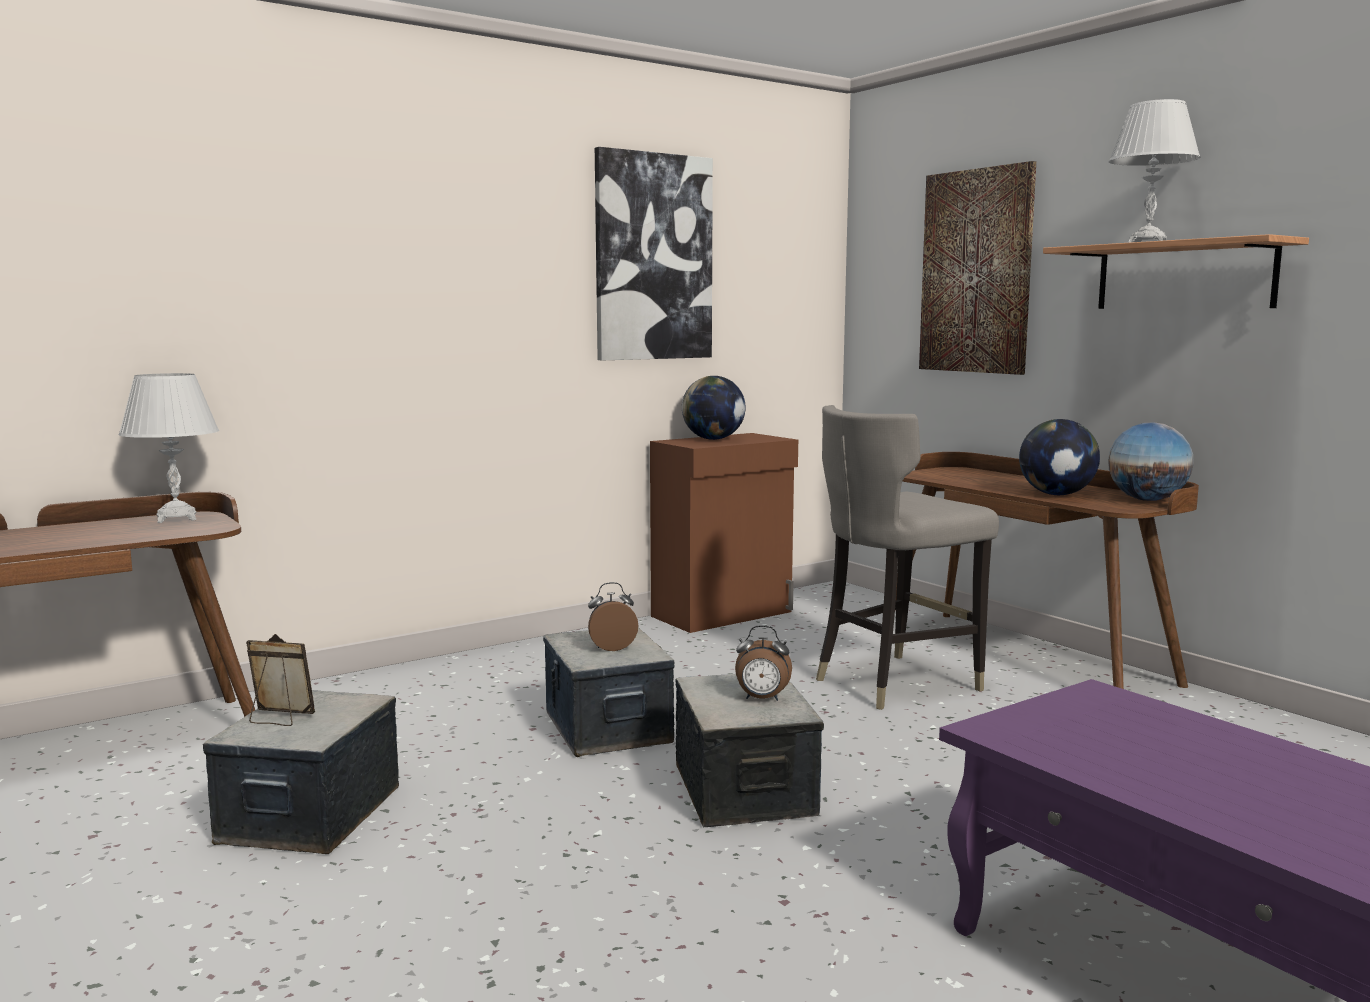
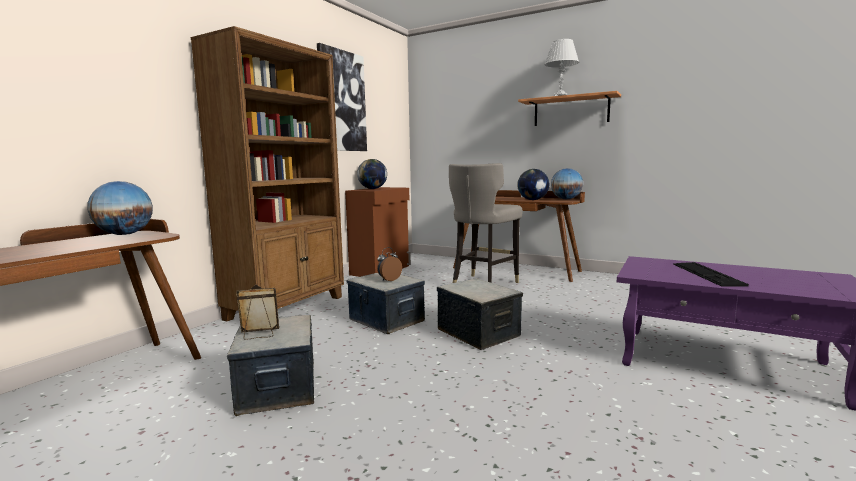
camera: 25 degrees left, 0 degrees up
white table lamp [119,373,219,523] -> globe [87,181,153,235]
alarm clock [735,625,792,701] -> none
picture [919,161,1036,375] -> none
none -> brown bookcase [190,26,344,322]
none -> keyboard [673,262,749,286]

